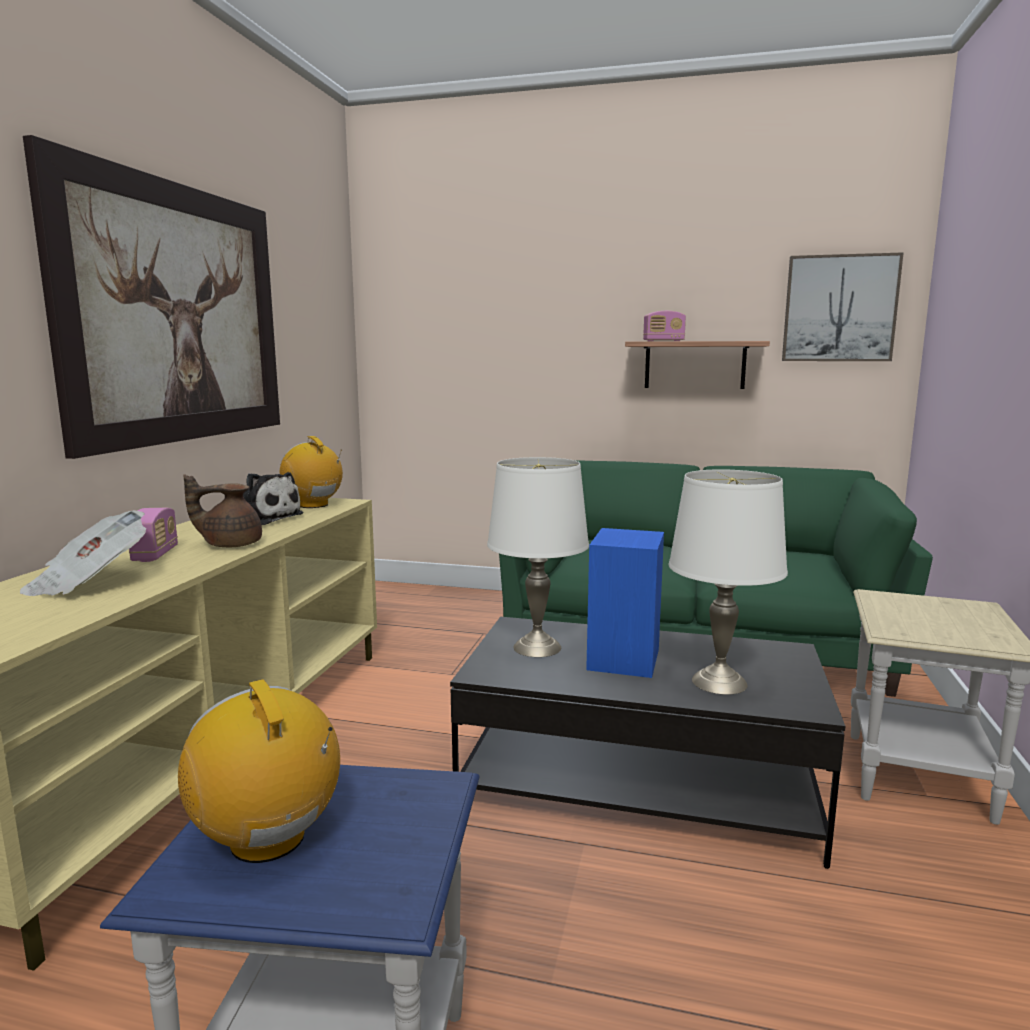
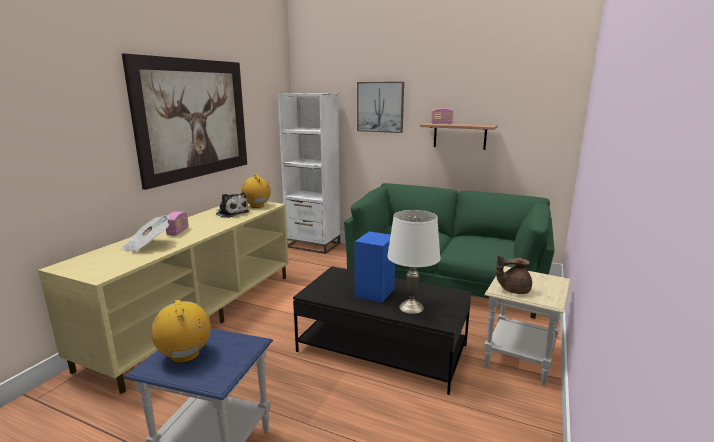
camera: 10 degrees right, 5 degrees up
brown teapot [183,474,262,547] -> brown teapot moved to [496,254,532,294]
white table lamp [487,457,589,657] -> none
picture [782,252,904,361] -> picture moved to [357,82,404,133]
none -> white bookcase [278,93,340,254]

